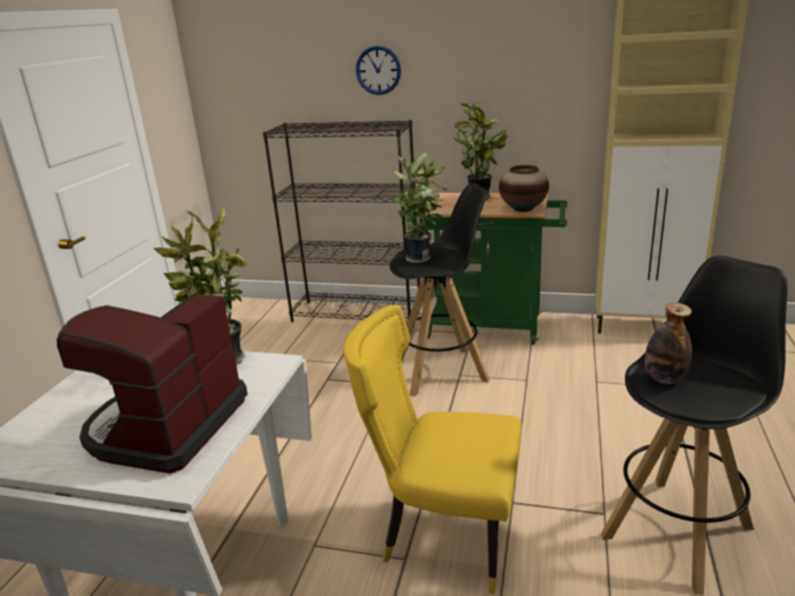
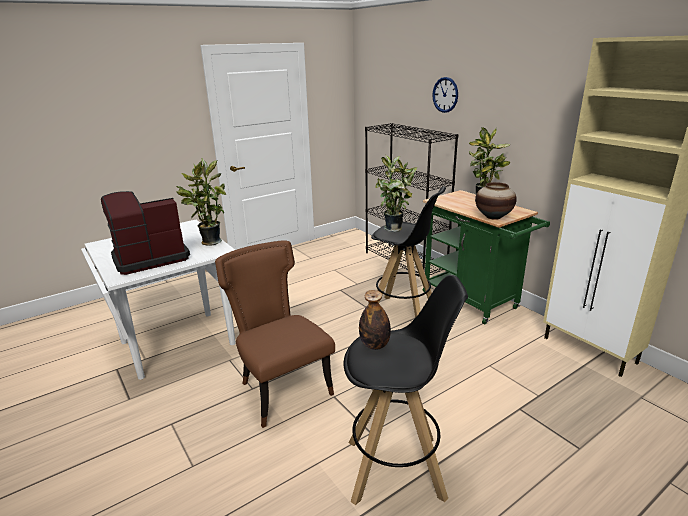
camera: 40 degrees right, 0 degrees up
yellow chair [343,305,522,595] -> brown chair [215,241,335,428]

